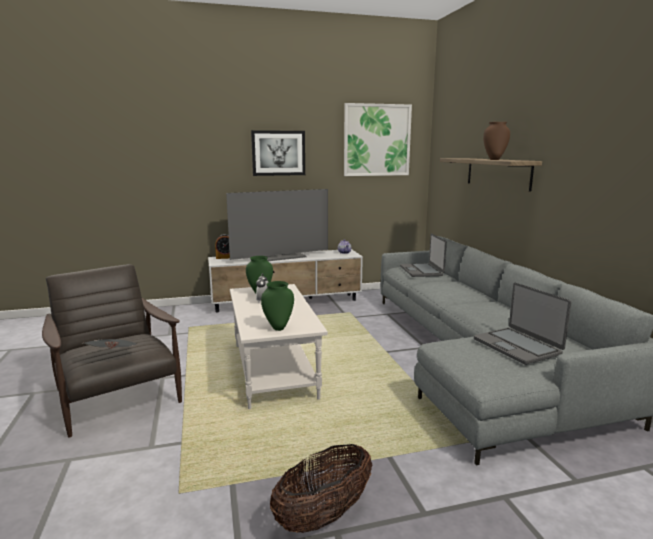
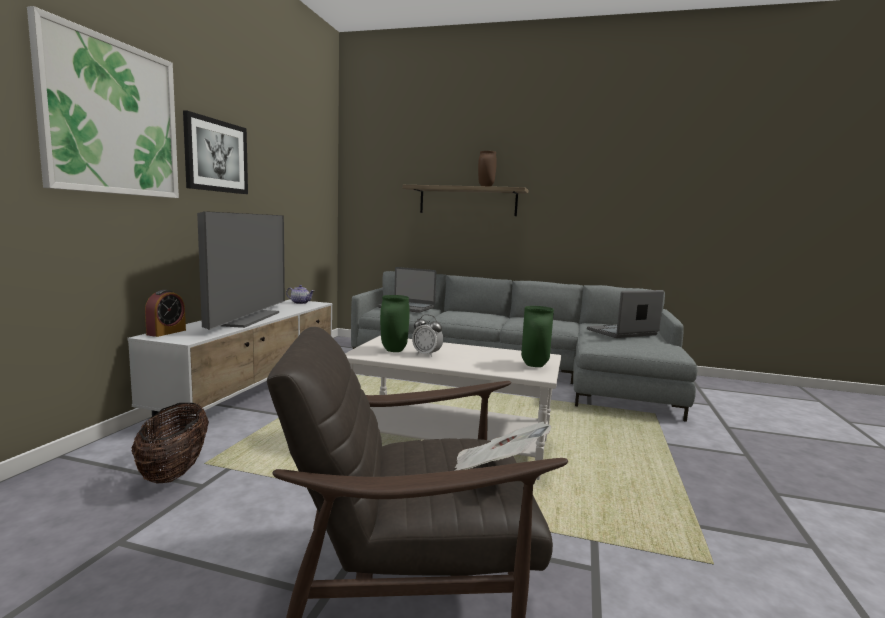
camera: 60 degrees left, 5 degrees down
basket [270,444,372,533] -> basket moved to [132,403,209,483]
picture [344,103,412,176] -> picture moved to [27,6,179,198]
laptop [474,282,571,365] -> laptop turned 150 degrees clockwise [587,290,664,338]

